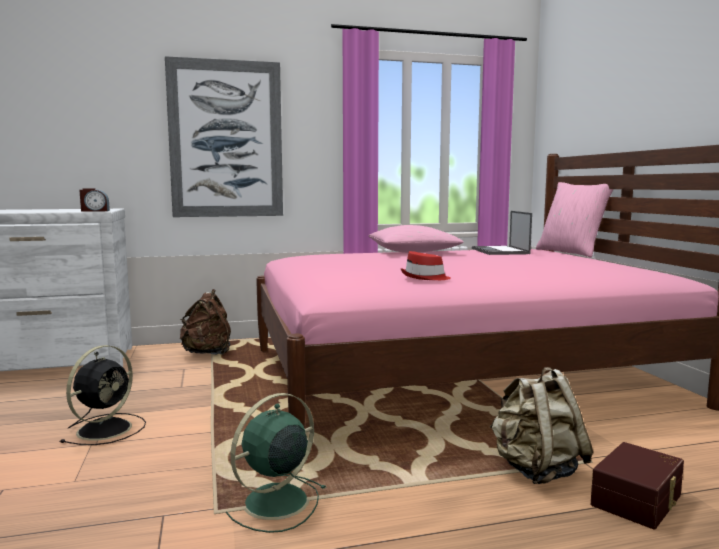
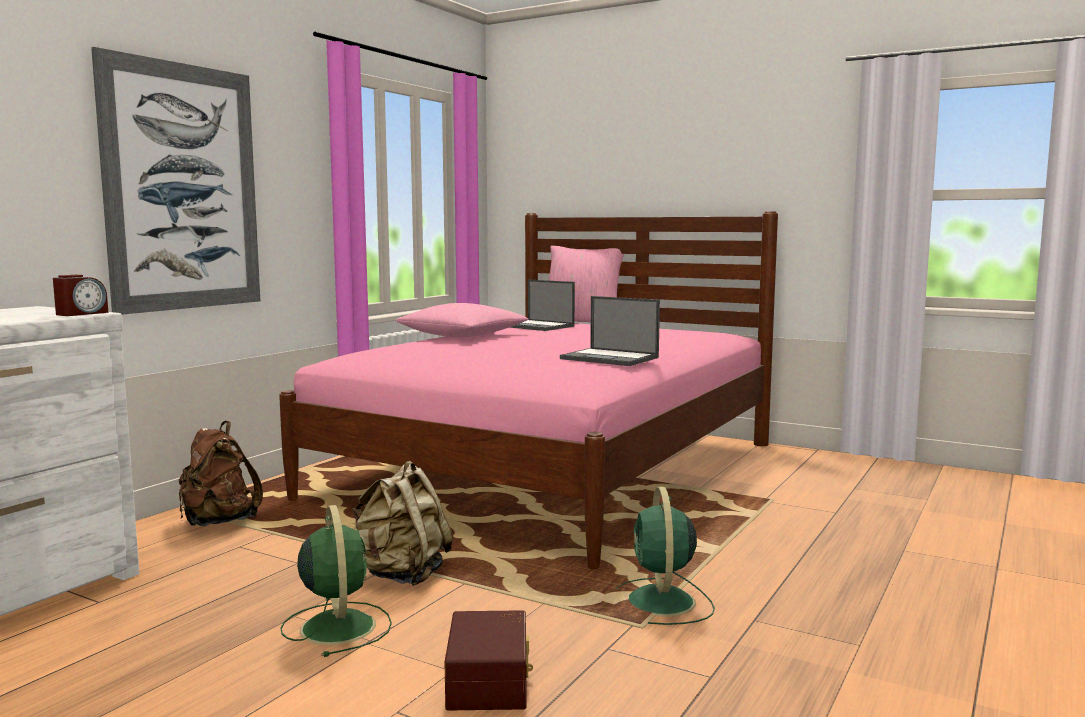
camera: 45 degrees left, 0 degrees up
black fan [60,345,146,445] -> green fan [281,505,392,657]
red hat [401,251,451,280] -> laptop [560,296,660,366]
beige backpack [490,367,593,484] -> beige backpack moved to [352,461,454,586]
brown storage box [591,442,684,529] -> brown storage box moved to [445,610,533,710]

